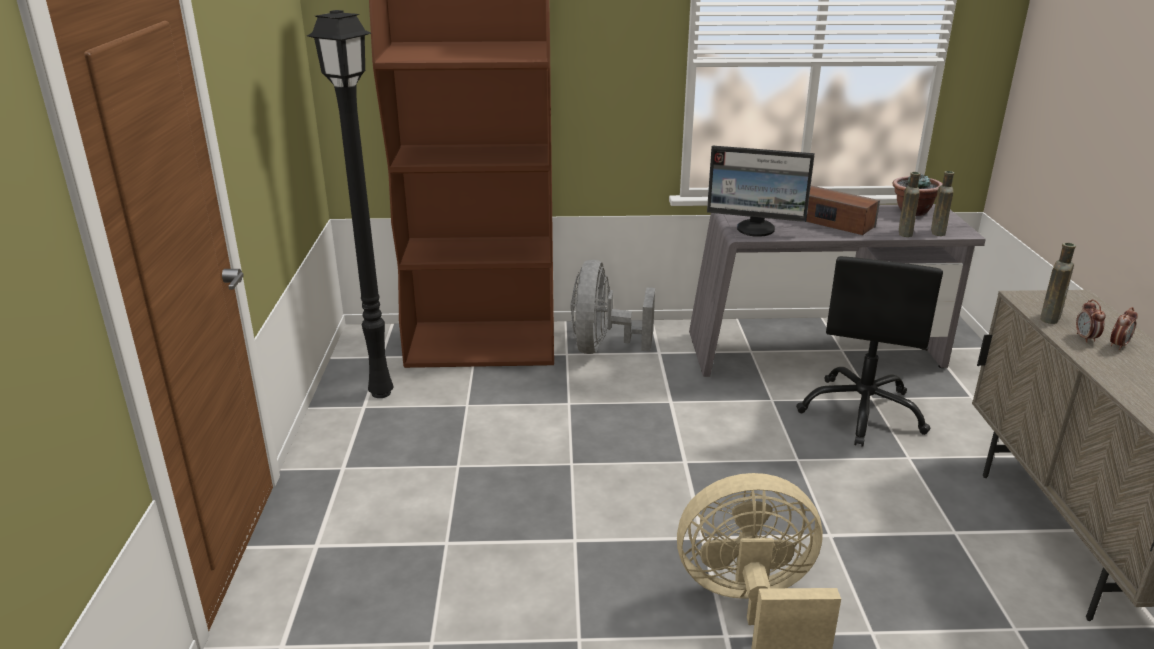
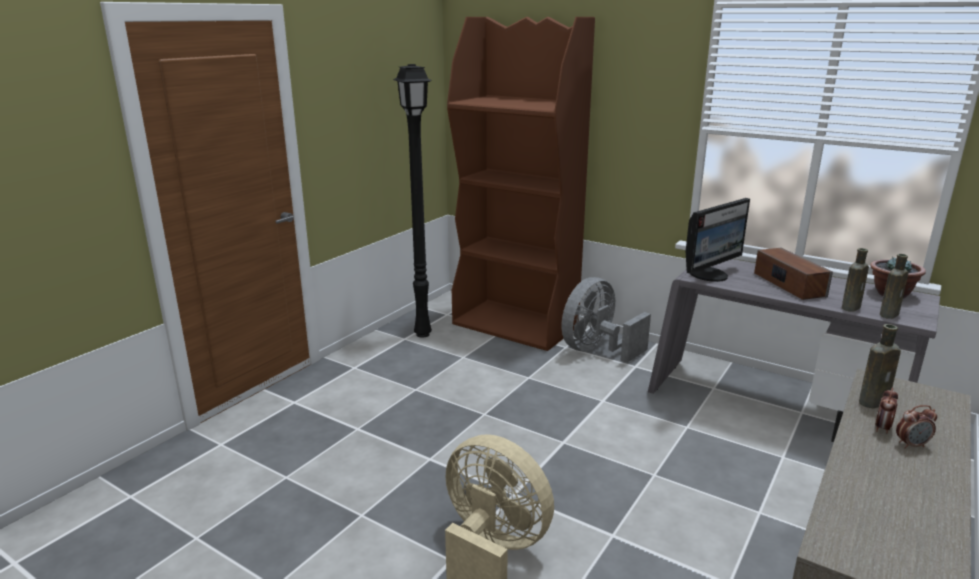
camera: 35 degrees right, 5 degrees down
monitor [707,145,815,237] -> monitor turned 90 degrees counterclockwise [686,198,750,282]
black office chair [796,256,943,447] -> none

